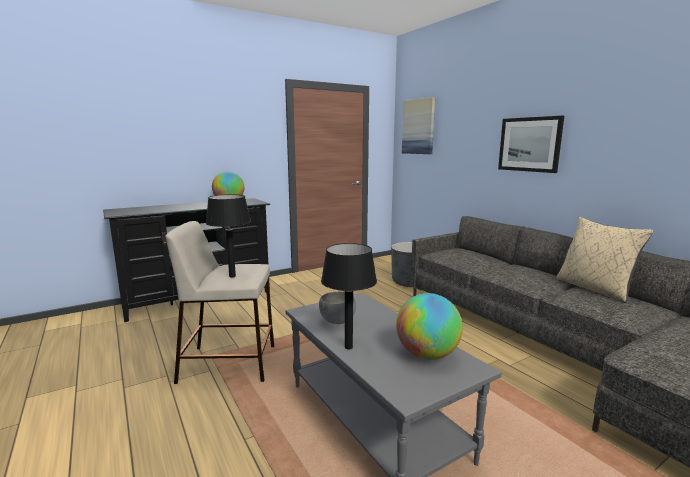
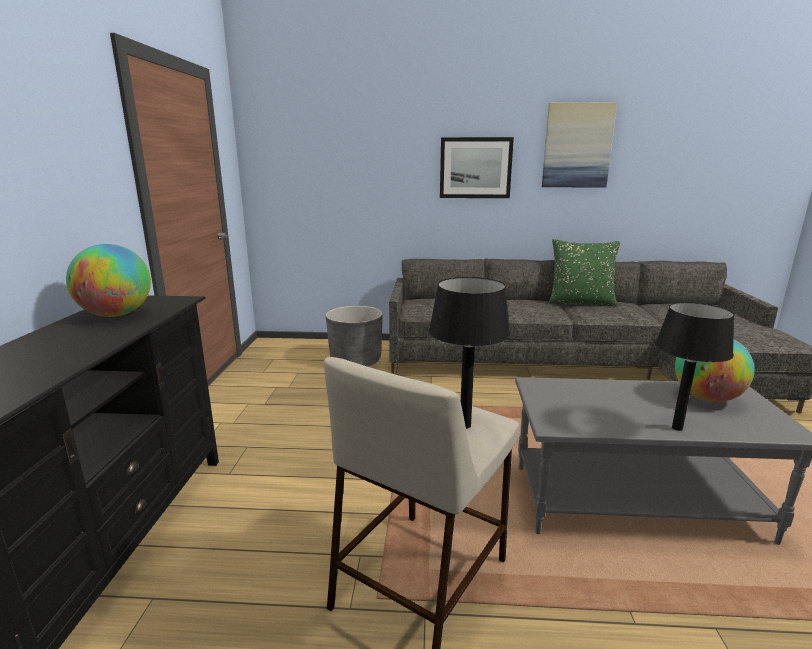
camera: 55 degrees left, 5 degrees up
grey bowl [319,291,356,324] -> none
picture [402,97,435,154] -> picture moved to [542,102,617,187]
beige pillow [556,217,653,303] -> green pillow [549,239,620,307]

